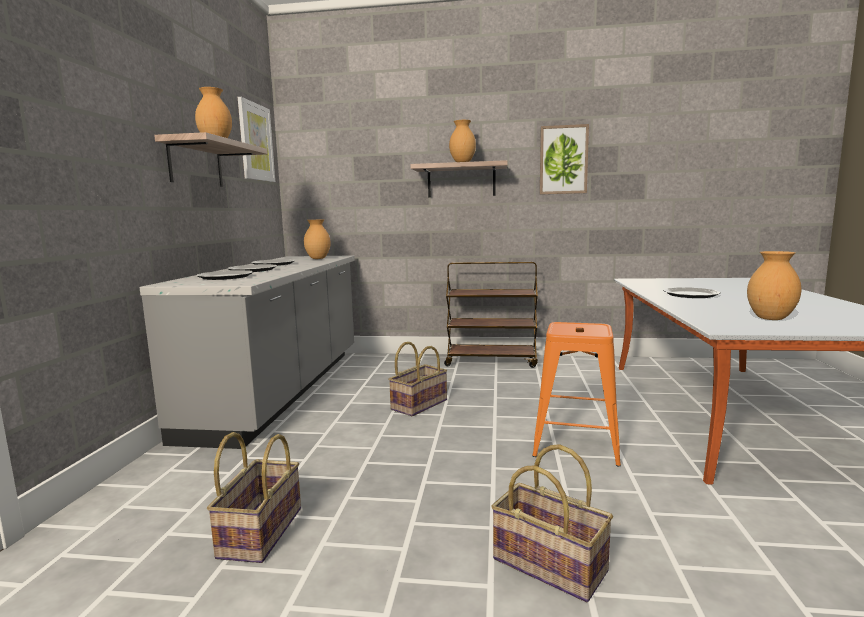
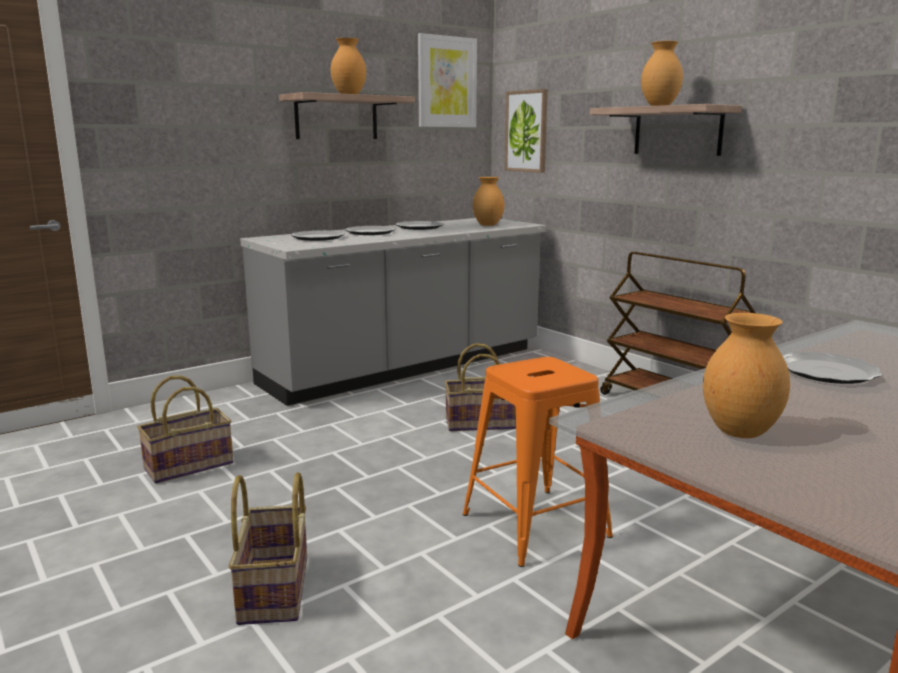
camera: 45 degrees right, 5 degrees up
picture [540,124,589,195] -> picture moved to [505,89,548,173]

